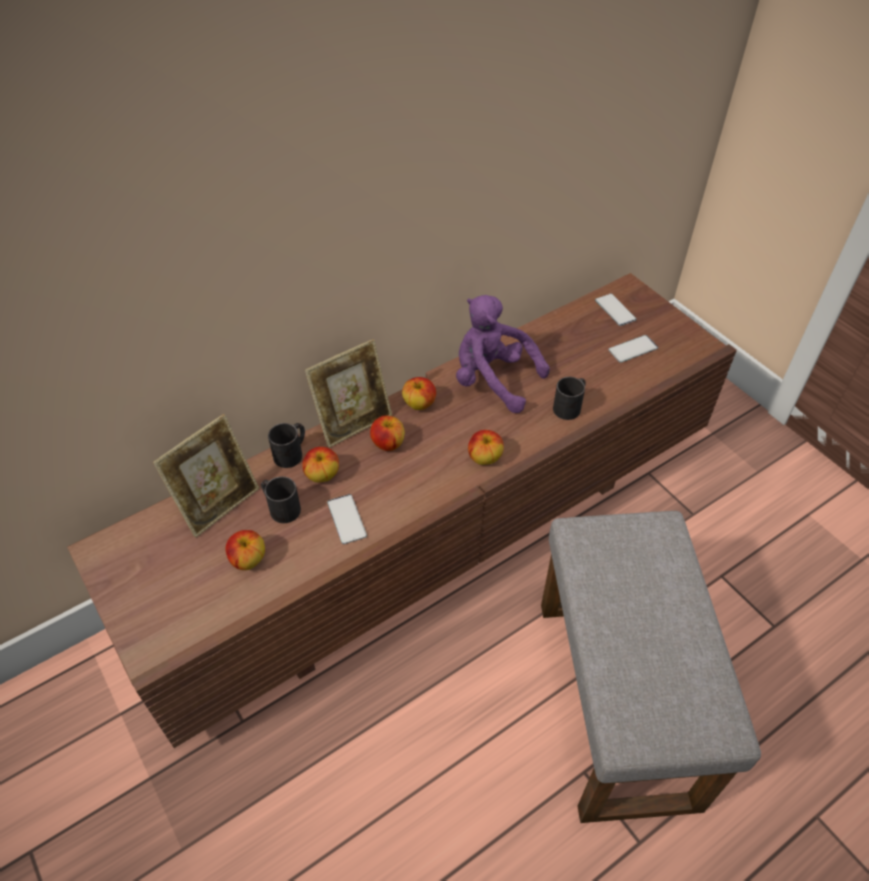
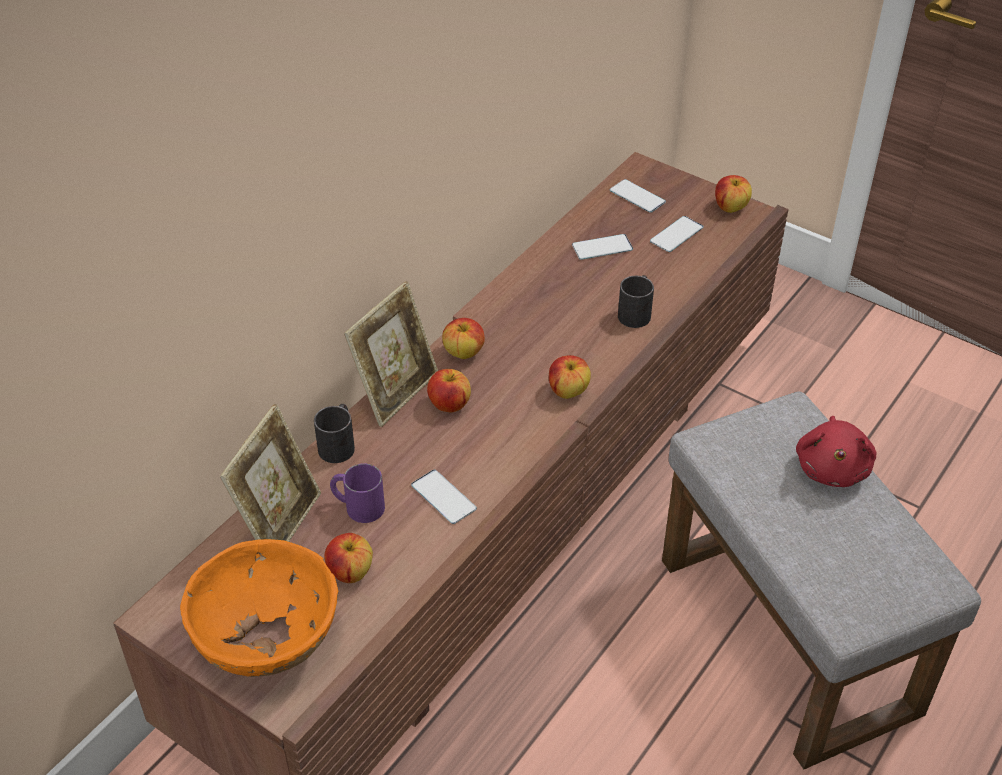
camera: 20 degrees left, 5 degrees down
black mug [261,476,301,523] -> purple mug [330,463,385,523]
apple [302,447,339,482] -> apple moved to [715,175,752,213]
purple plush toy [456,295,550,413] -> none
none -> orange bowl [180,539,338,677]
none -> phone [572,234,633,260]
none -> red plush toy [796,416,876,487]

